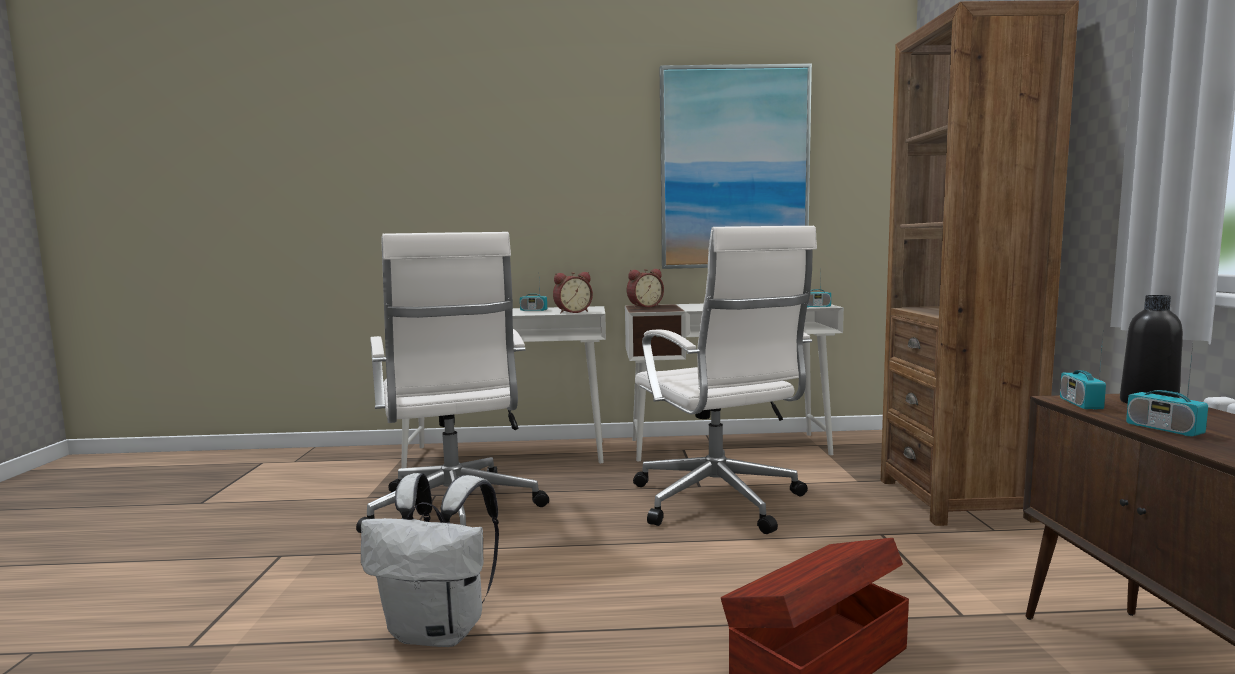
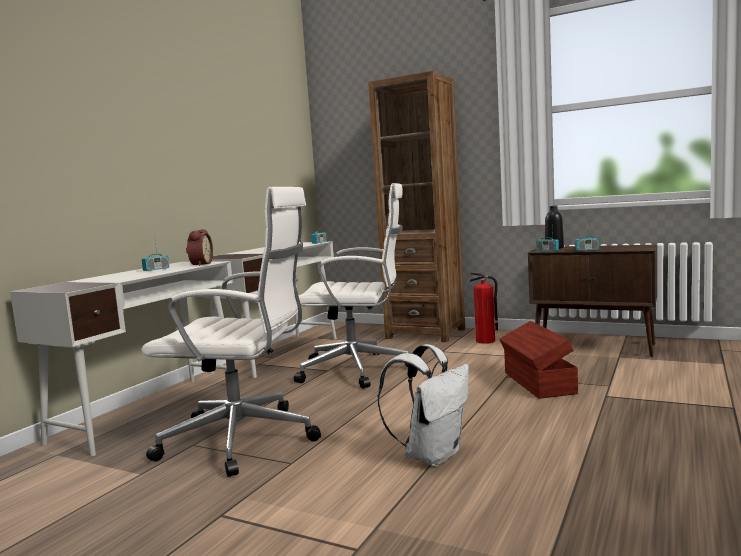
camera: 60 degrees left, 0 degrees up
alarm clock [627,269,664,308] -> none
picture [660,63,812,269] -> none
none -> fire extinguisher [470,273,498,344]

